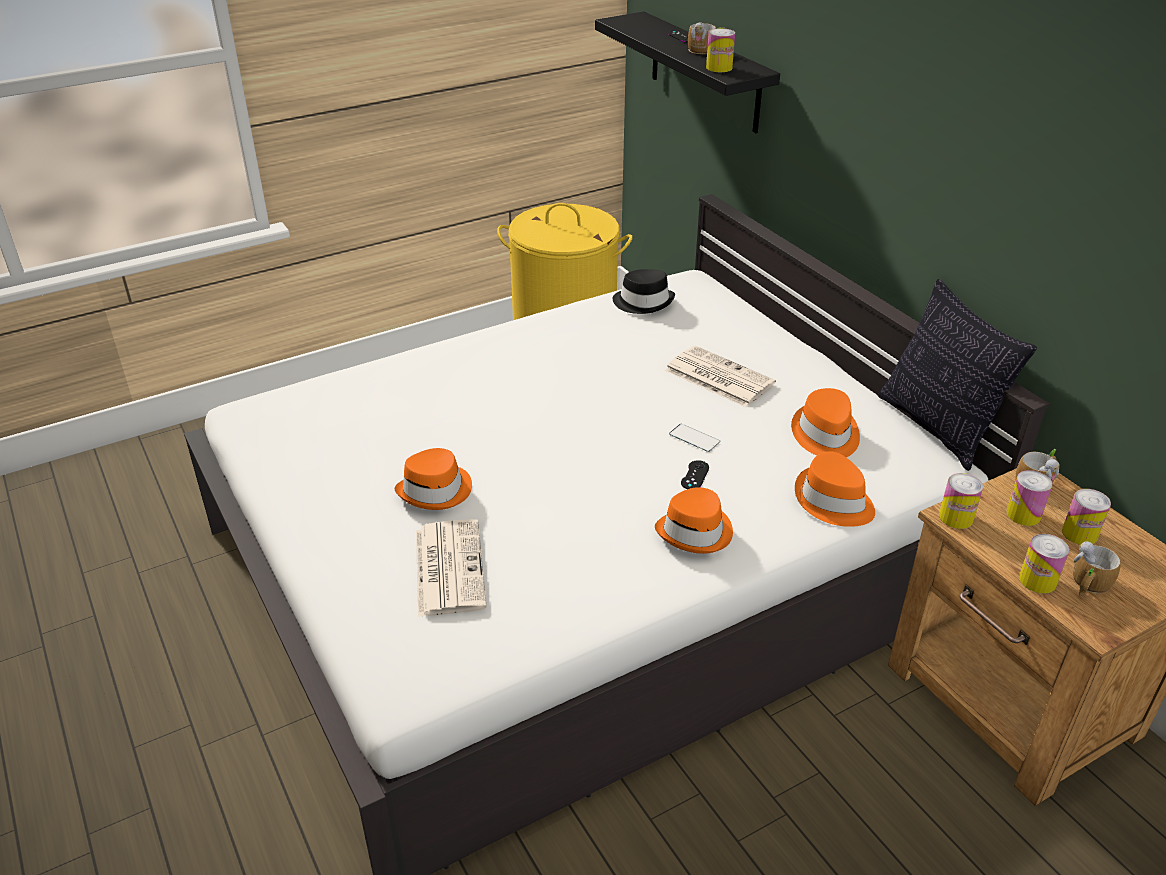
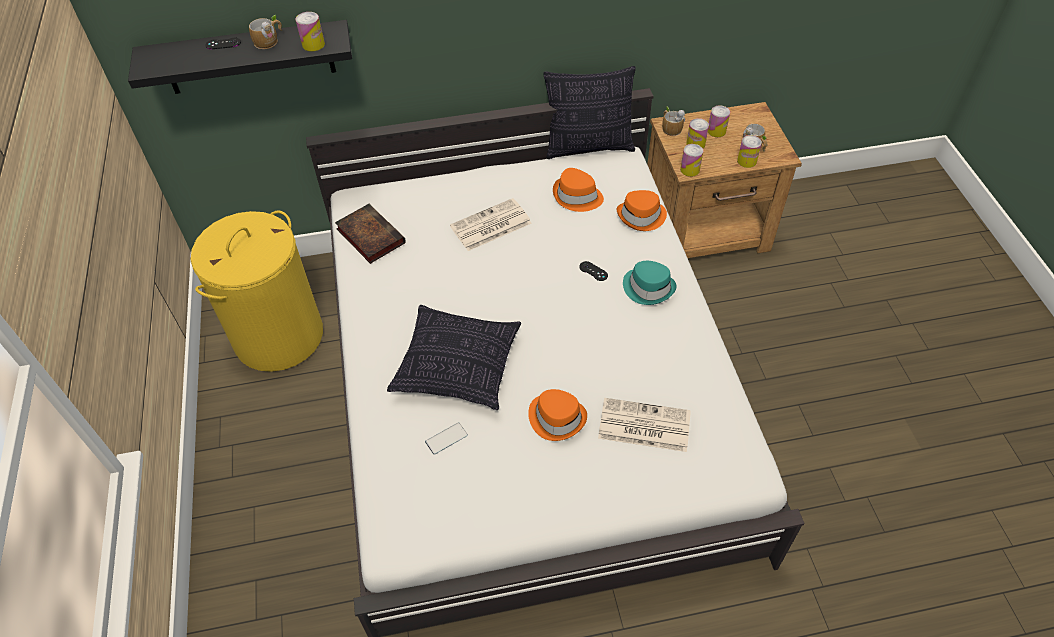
camera: 70 degrees left, 15 degrees up
black hat [613,269,675,314] -> book [335,204,406,264]
orange hat [655,487,733,554] -> turquoise hat [623,261,676,305]
phone [669,424,720,452] -> phone moved to [425,422,468,455]
none -> pillow [387,305,521,410]

